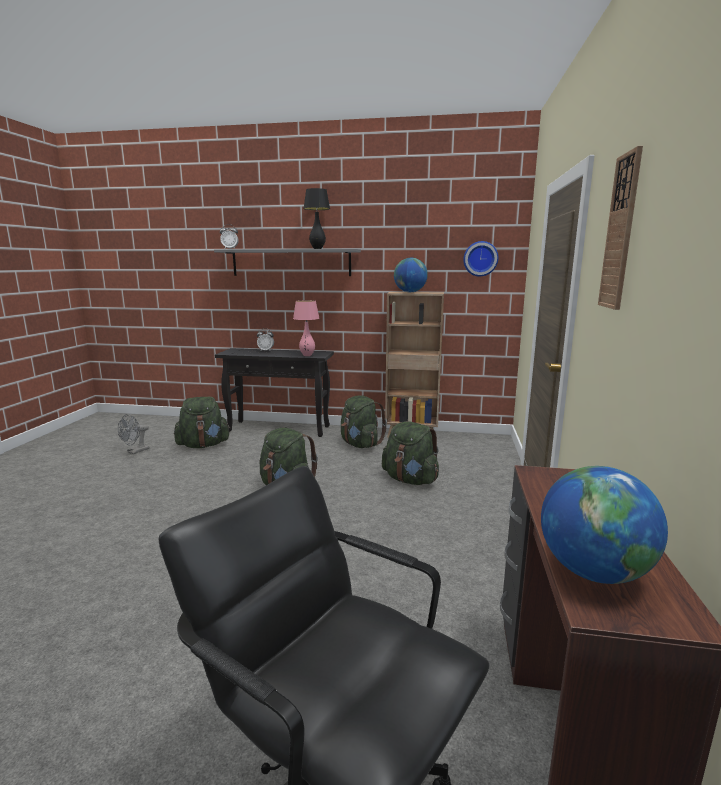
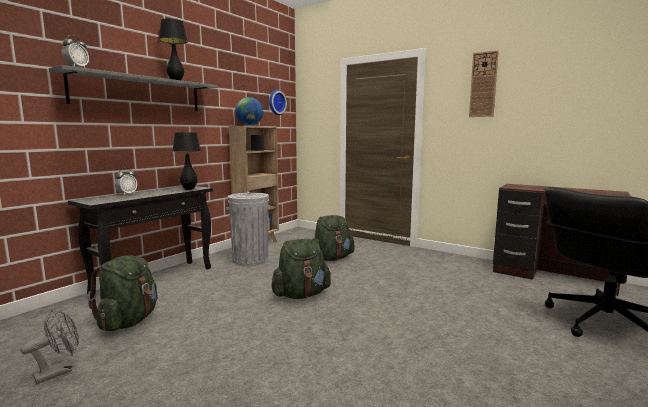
camera: 65 degrees left, 5 degrees down
grey fan [118,414,150,454] -> grey fan turned 105 degrees counterclockwise [20,309,79,384]
pink table lamp [293,300,320,356] -> black table lamp [173,133,201,190]
green backpack [341,395,387,448] -> grey trash can [227,192,271,266]
globe [541,466,668,584] -> none

